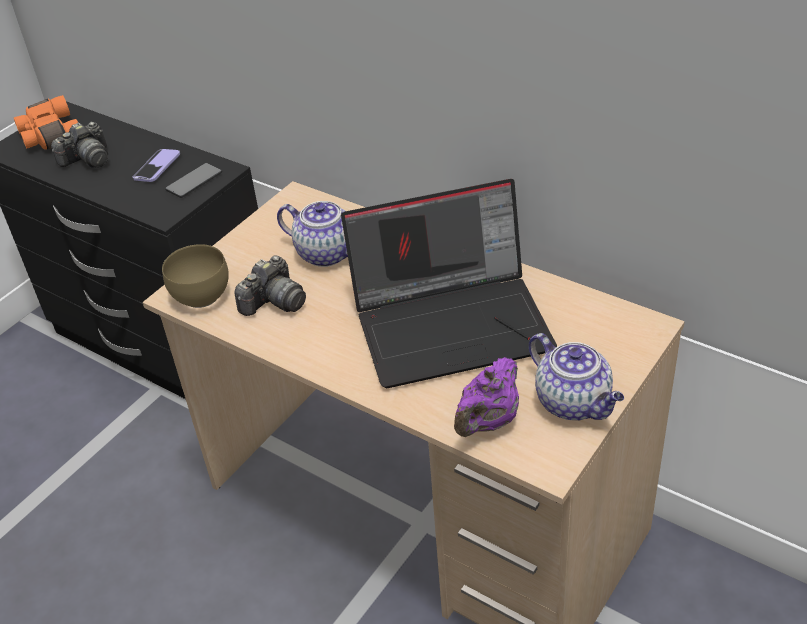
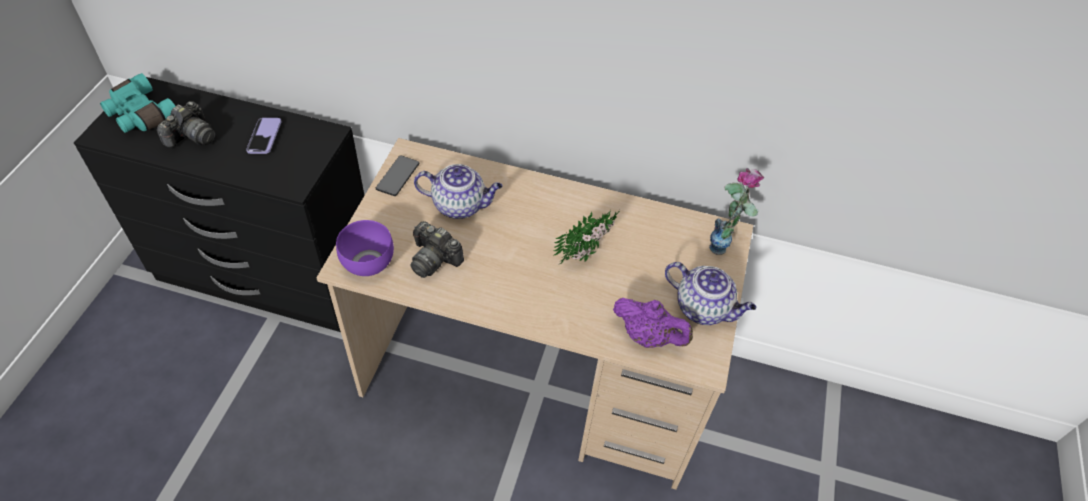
camera: 25 degrees left, 10 degrees up
orange binoculars [14,95,78,150] -> turquoise binoculars [100,73,176,133]
brown bowl [162,244,229,308] -> purple bowl [336,220,394,276]
phone [165,163,222,198] -> phone moved to [376,155,419,196]
camera [234,256,306,316] -> camera turned 105 degrees clockwise [410,221,464,278]
laptop [341,179,557,388] -> potted plant [553,210,620,264]
purple teapot [454,357,519,437] -> purple teapot turned 75 degrees counterclockwise [613,298,693,348]
none -> vase [709,168,764,255]

